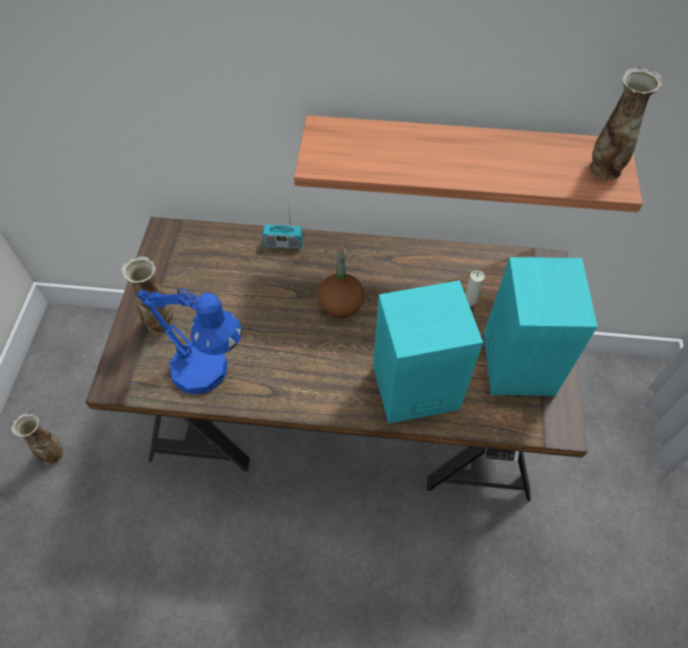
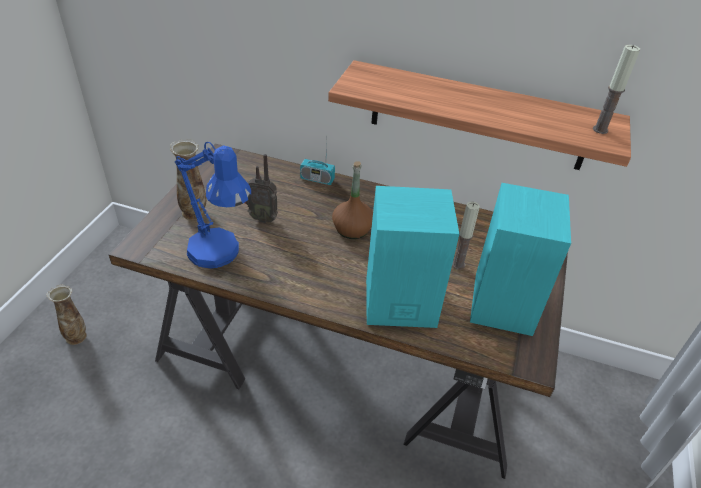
camera: 10 degrees right, 15 degrees down
vase [590,68,663,180] -> candle [593,45,640,134]
none -> radio [245,154,278,223]

